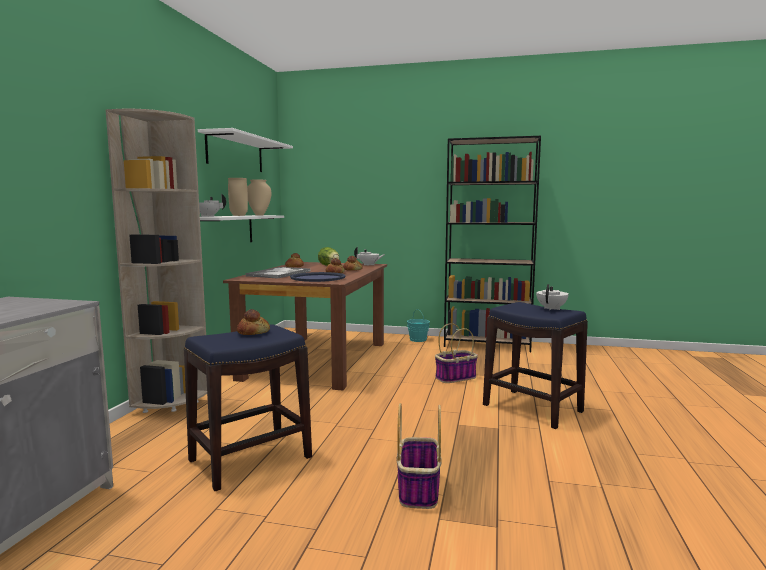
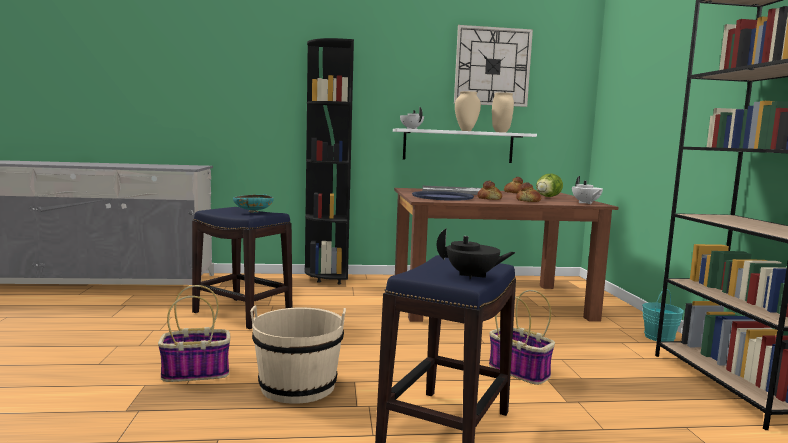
camera: 70 degrees right, 0 degrees up
beige bookcase [105,109,207,413] -> black bookcase [304,38,354,284]
white shelf [198,128,293,172] -> wall clock [454,25,533,107]
bread [237,309,270,335] -> turquoise bowl [233,194,274,213]
white teapot [536,284,569,310] -> black teapot [437,228,516,280]
none -> beige bucket [250,306,346,404]

